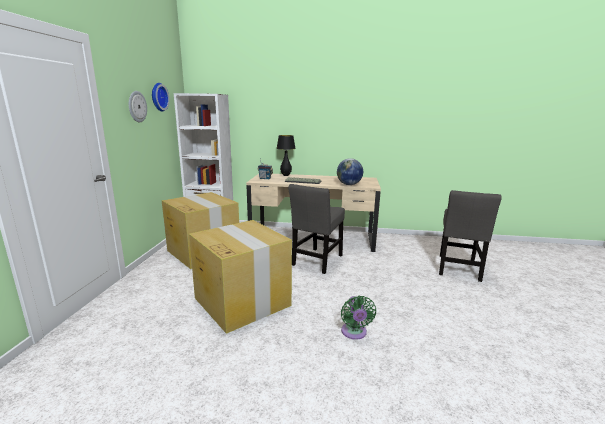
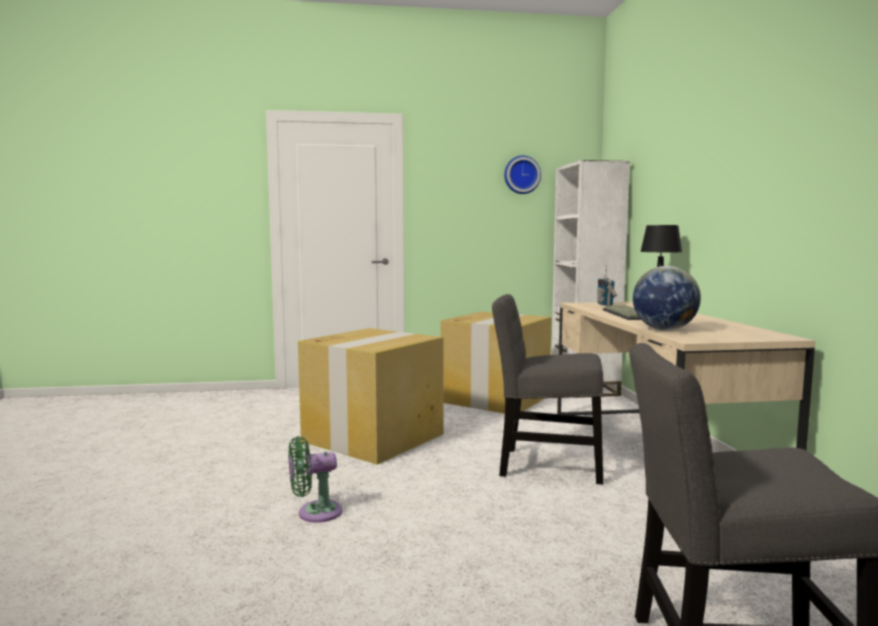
camera: 75 degrees right, 10 degrees down
wall clock [129,91,147,122] -> none

